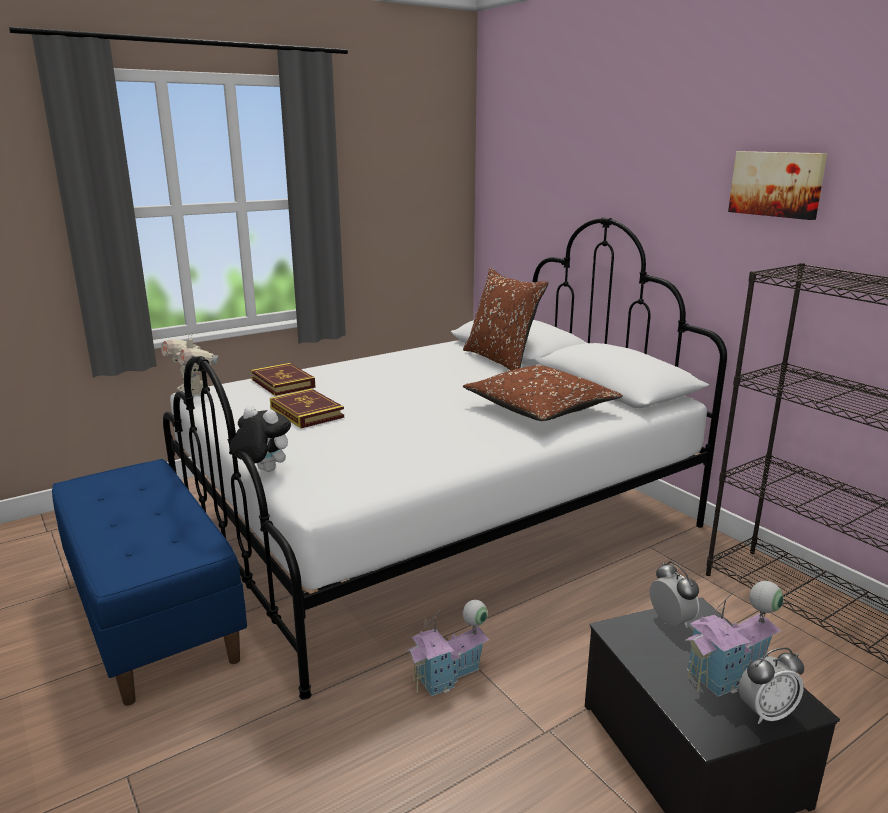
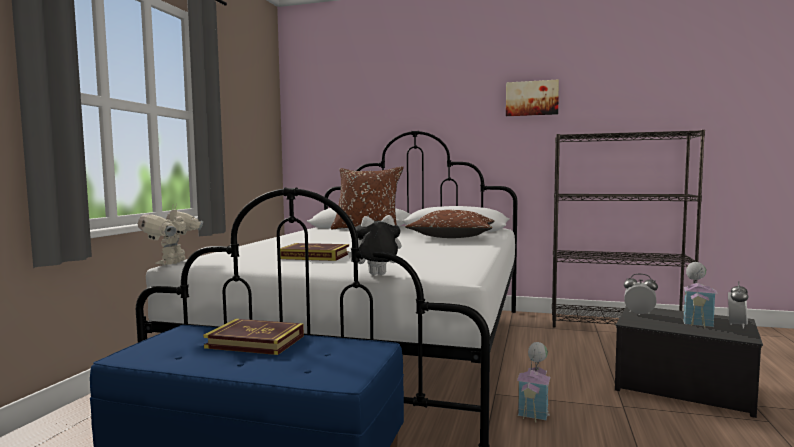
camera: 40 degrees left, 15 degrees down
toy robot [161,336,219,395] -> toy robot turned 90 degrees clockwise [138,204,203,265]
book [251,363,316,396] -> book moved to [203,319,304,355]

